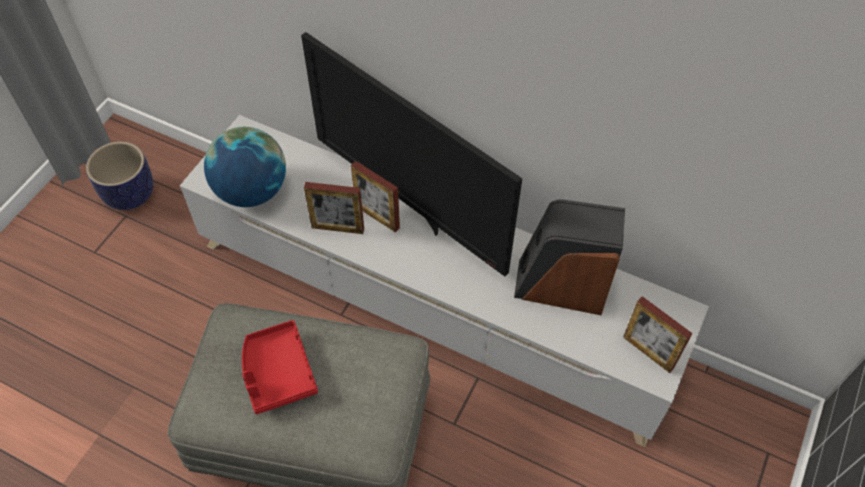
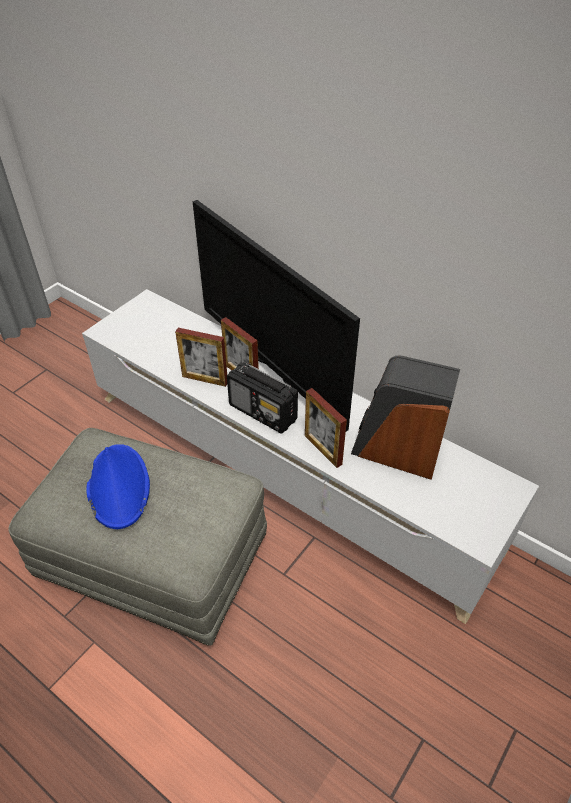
camera: 10 degrees right, 10 degrees down
planter [86,141,153,210] -> none
globe [204,127,286,207] -> none
red tray [242,320,318,414] -> blue hat [86,444,150,529]
picture frame [623,296,693,373] -> picture frame moved to [305,388,347,468]
none -> radio [227,362,298,434]

